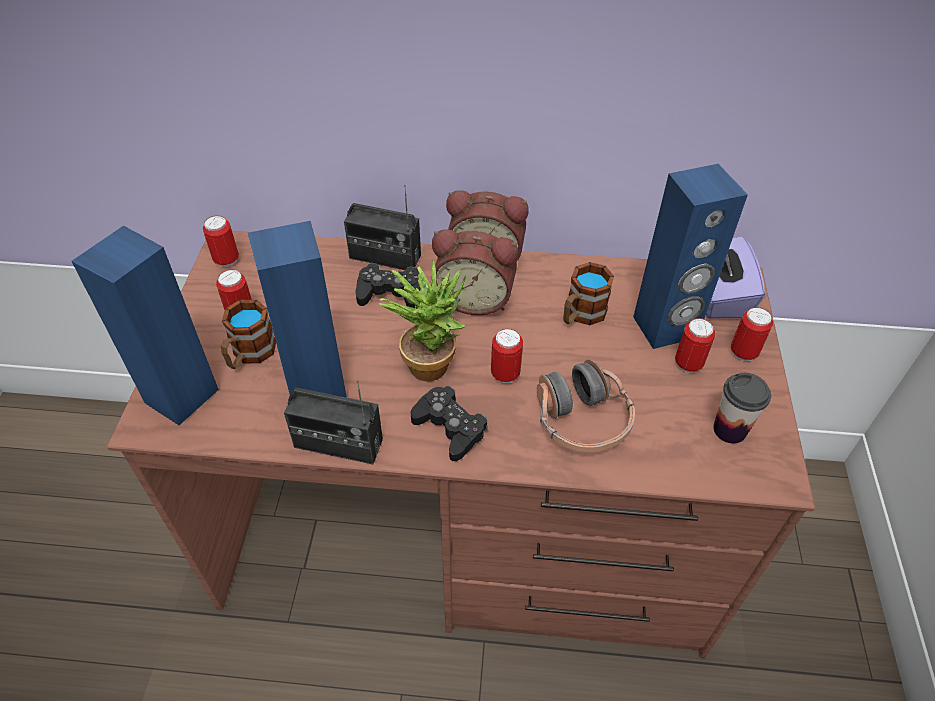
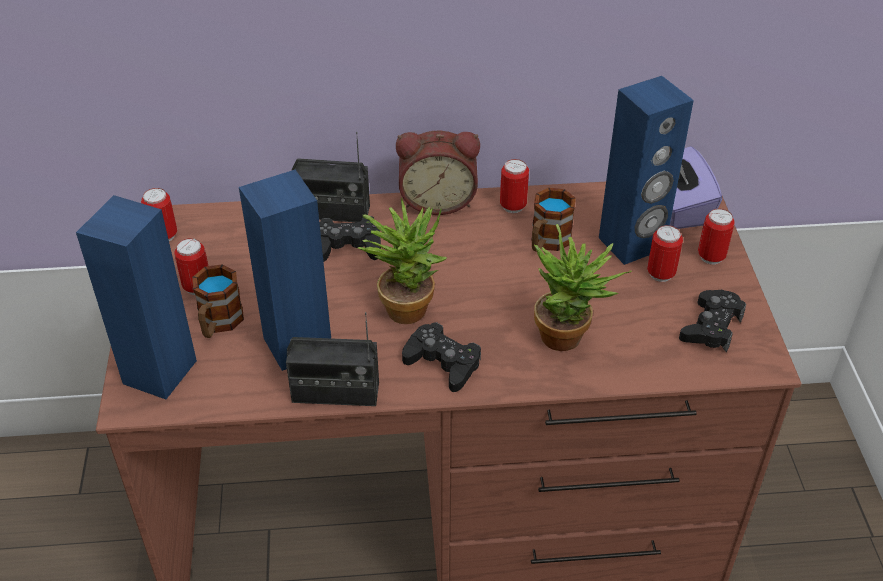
camera: 10 degrees left, 5 degrees down
alarm clock [431,229,518,315] -> none
can [491,329,523,383] -> can moved to [500,159,529,213]
headphones [537,360,635,453] -> potted plant [534,224,632,351]
cup [713,373,771,444] -> black game controller [679,289,746,353]

